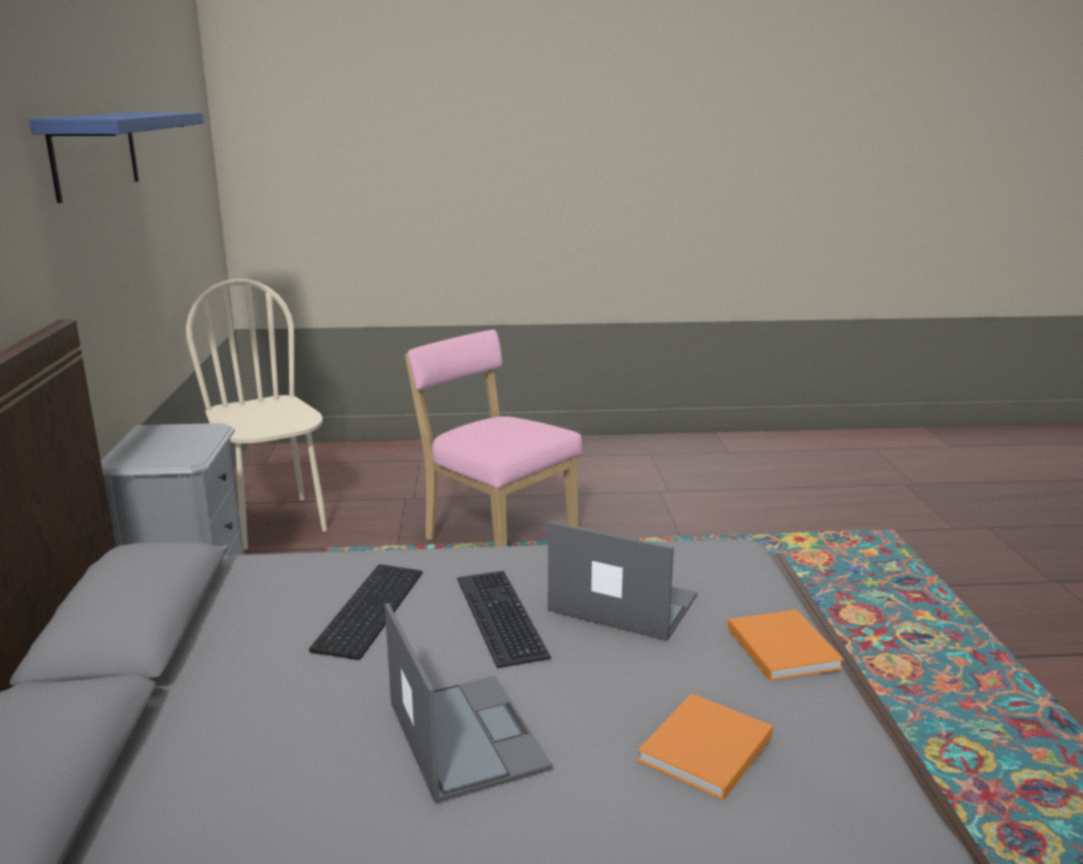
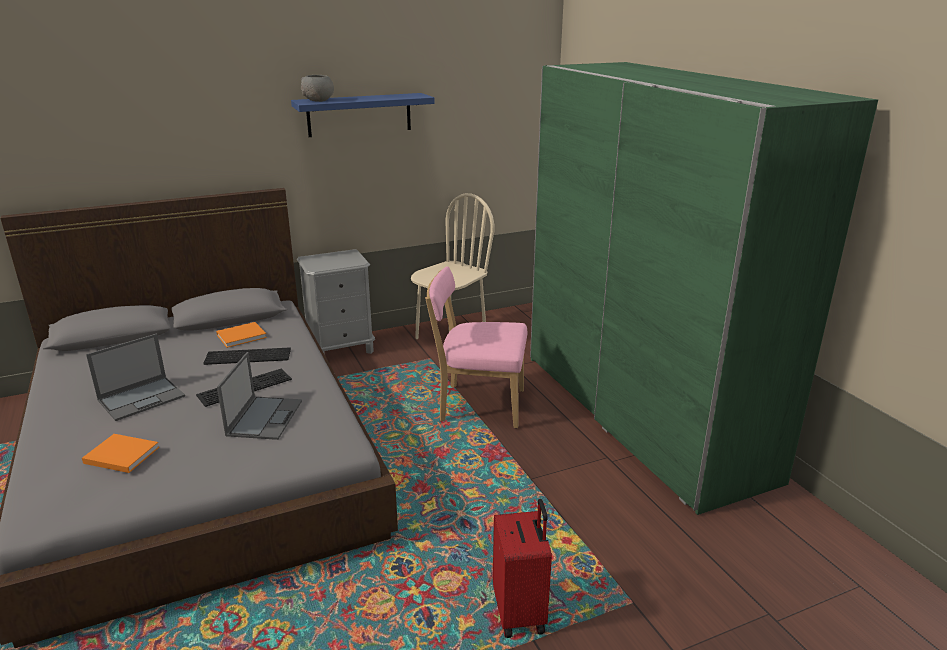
camera: 70 degrees right, 5 degrees up
pink chair [405,330,582,547] -> pink chair turned 105 degrees counterclockwise [425,266,527,428]
orange book [728,610,844,681] -> orange book moved to [216,322,267,348]
none -> grey bowl [301,75,334,102]
none -> red suitcase [493,499,552,638]
none -> green wardrobe [530,62,878,515]

